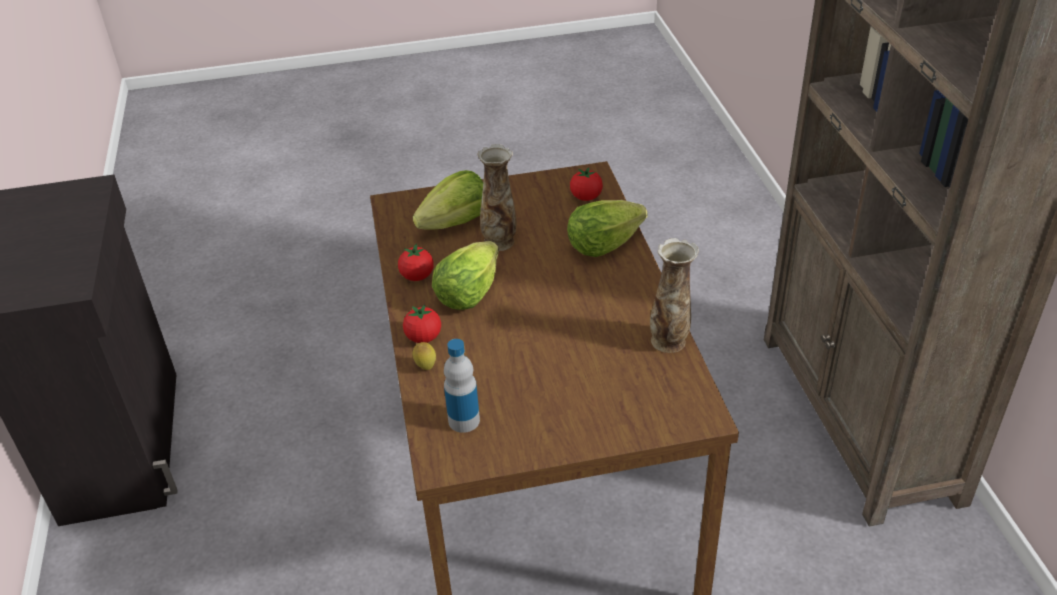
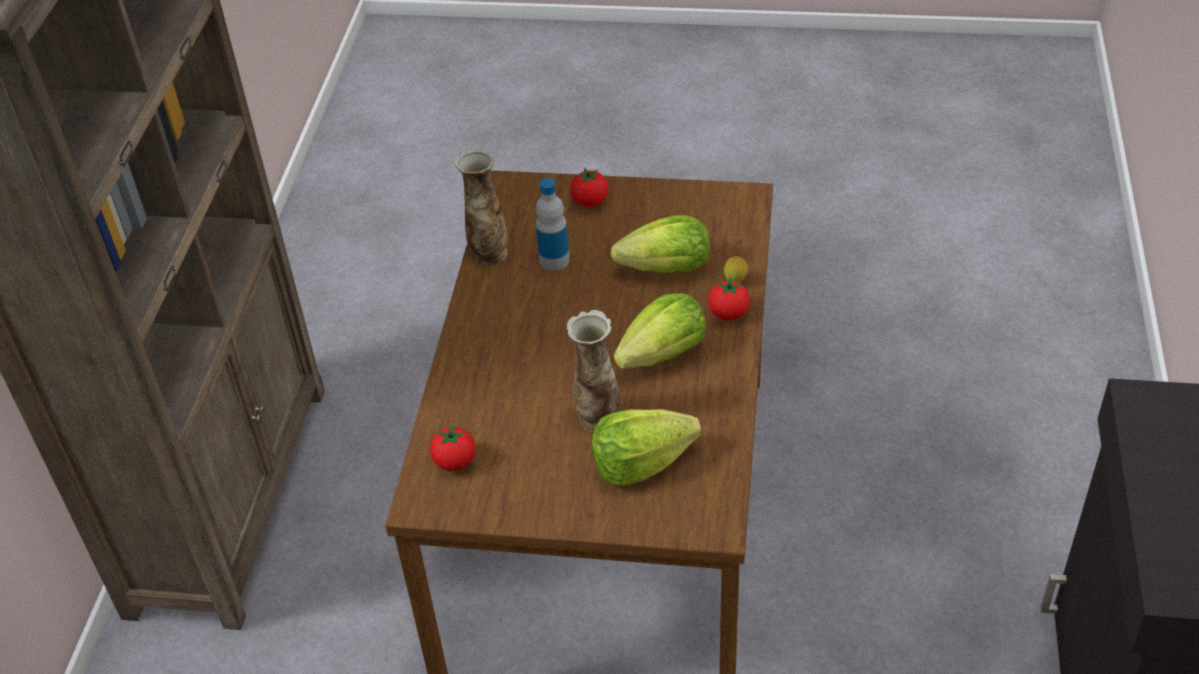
camera: 160 degrees left, 5 degrees up
tomato [398,244,434,281] -> tomato moved to [570,168,608,207]
bottle [444,339,480,433] -> bottle moved to [536,178,570,271]
lettuce [567,200,647,257] -> lettuce moved to [611,215,710,273]

